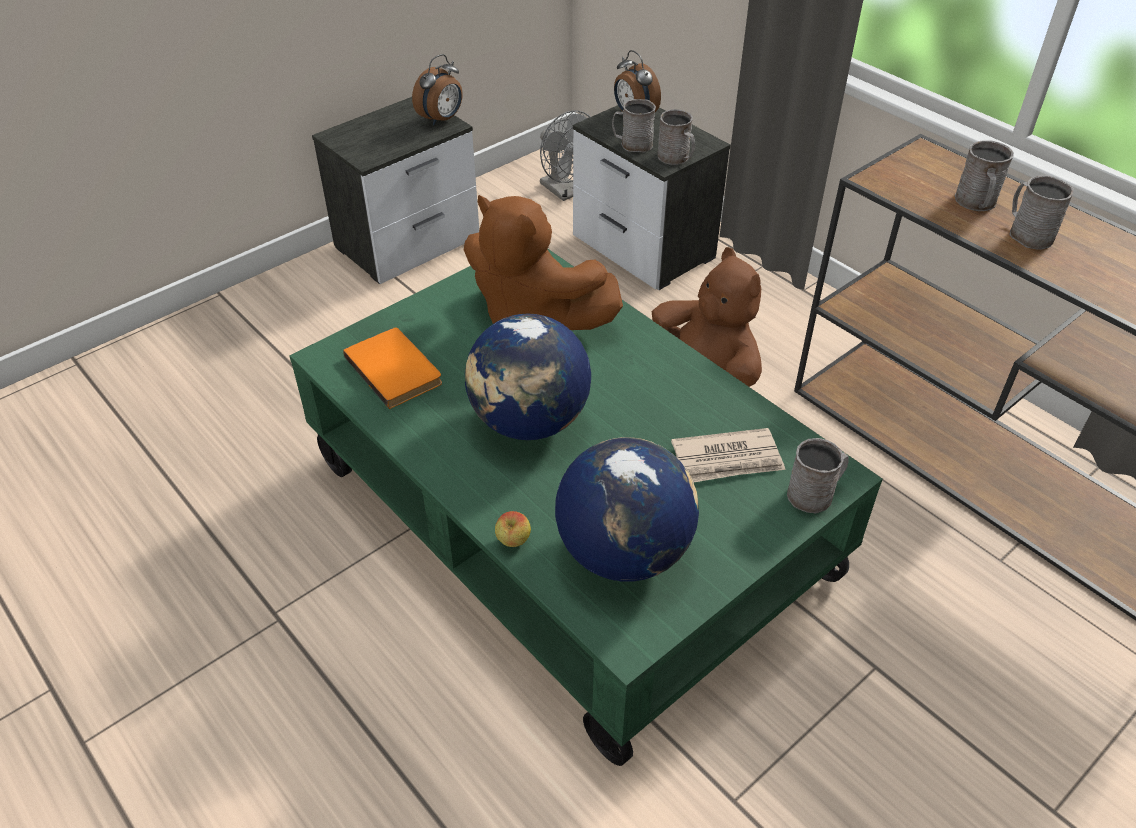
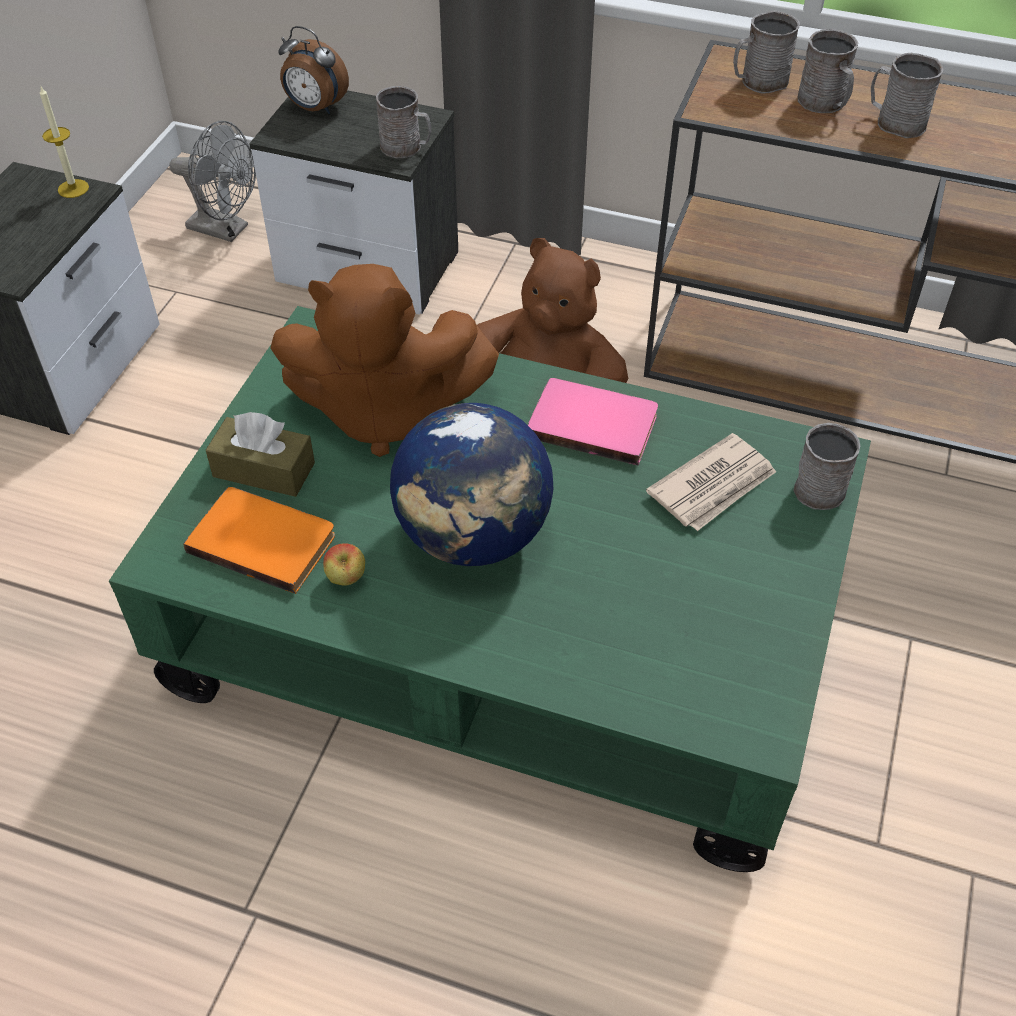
camera: 30 degrees left, 5 degrees up
alarm clock [412,54,463,125] -> candle [40,87,89,198]
apple [495,511,531,547] -> apple moved to [323,543,365,586]
globe [555,437,699,582] -> none
grey mug [612,99,656,153] -> grey mug moved to [733,10,800,94]
none -> brown tissue box [206,412,315,497]
none -> pink book [528,378,658,466]

